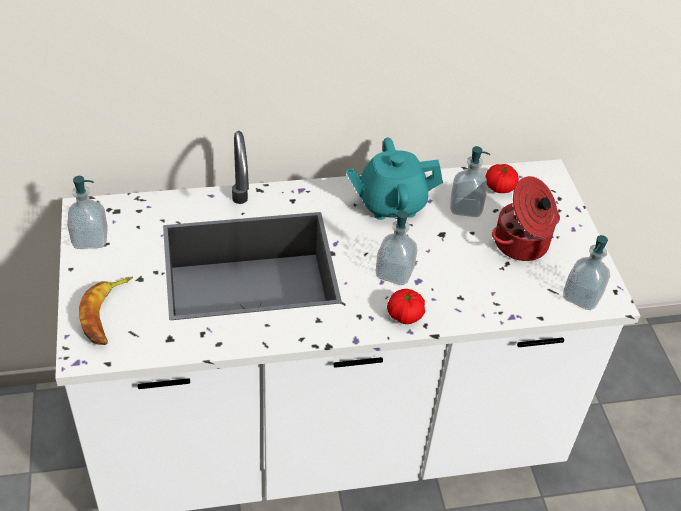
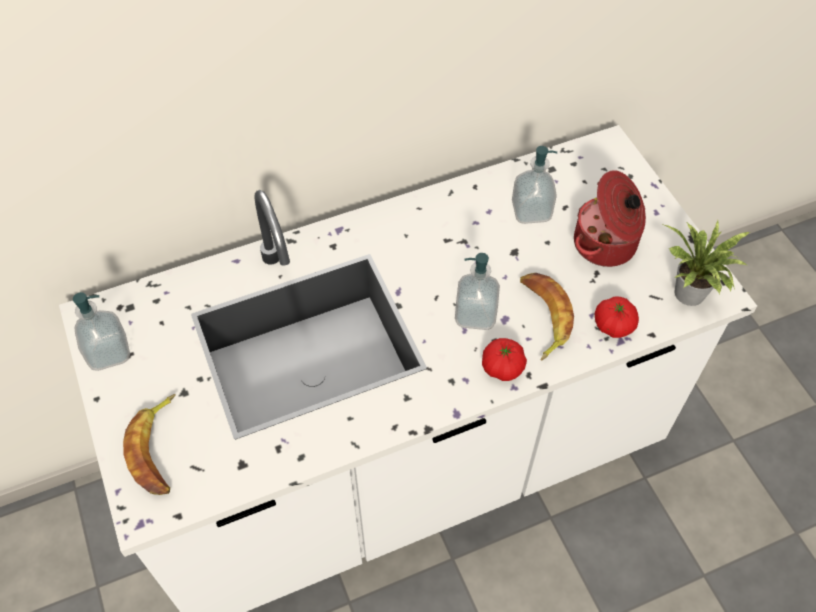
camera: 10 degrees left, 10 degrees up
turquoise teapot [346,138,443,220] -> none
tomato [485,164,519,193] -> tomato moved to [595,296,639,338]
soap dispenser [563,235,610,310] -> potted plant [664,220,750,306]
none -> banana [520,273,574,361]

